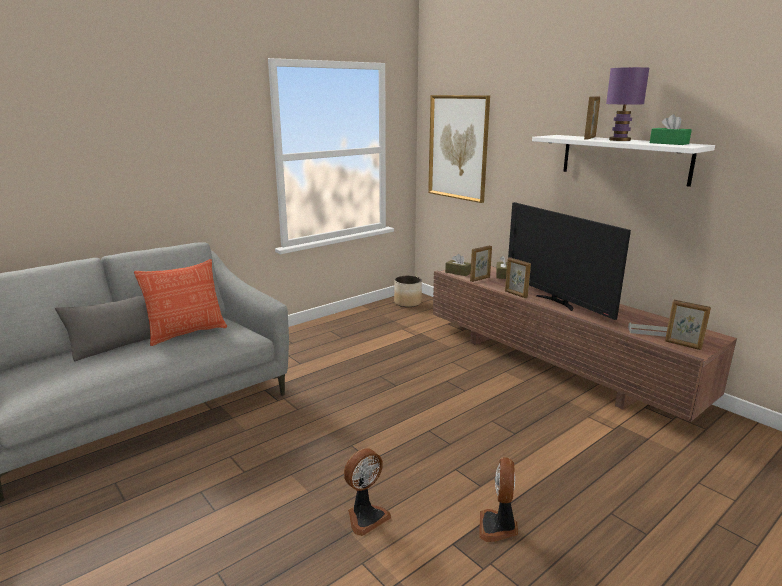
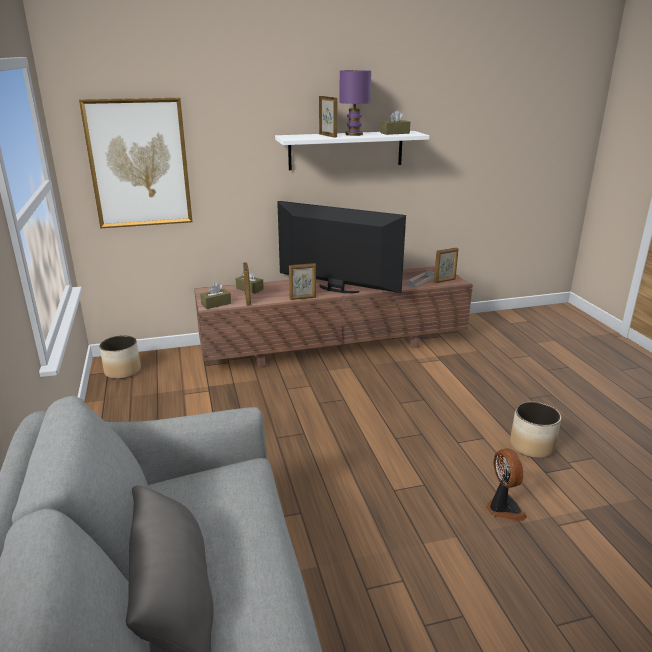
camera: 65 degrees left, 5 degrees up
orange pillow [134,259,227,346] -> none
fan [479,457,518,542] -> planter [510,402,561,458]
television [508,202,631,320] -> television turned 150 degrees counterclockwise [277,201,406,293]
green tissue box [650,114,692,145] -> brown tissue box [380,110,410,135]

